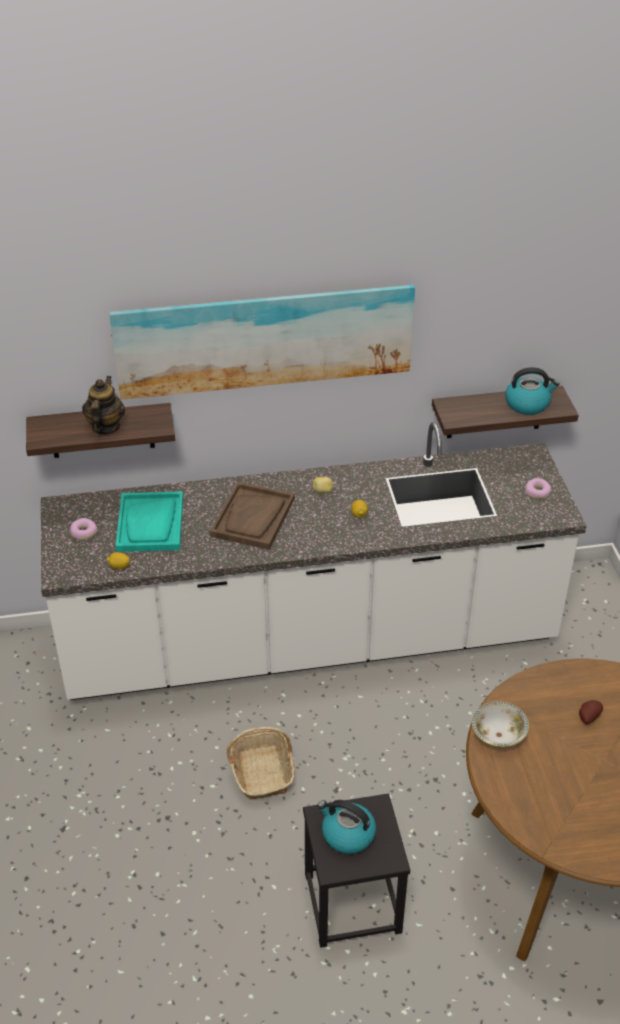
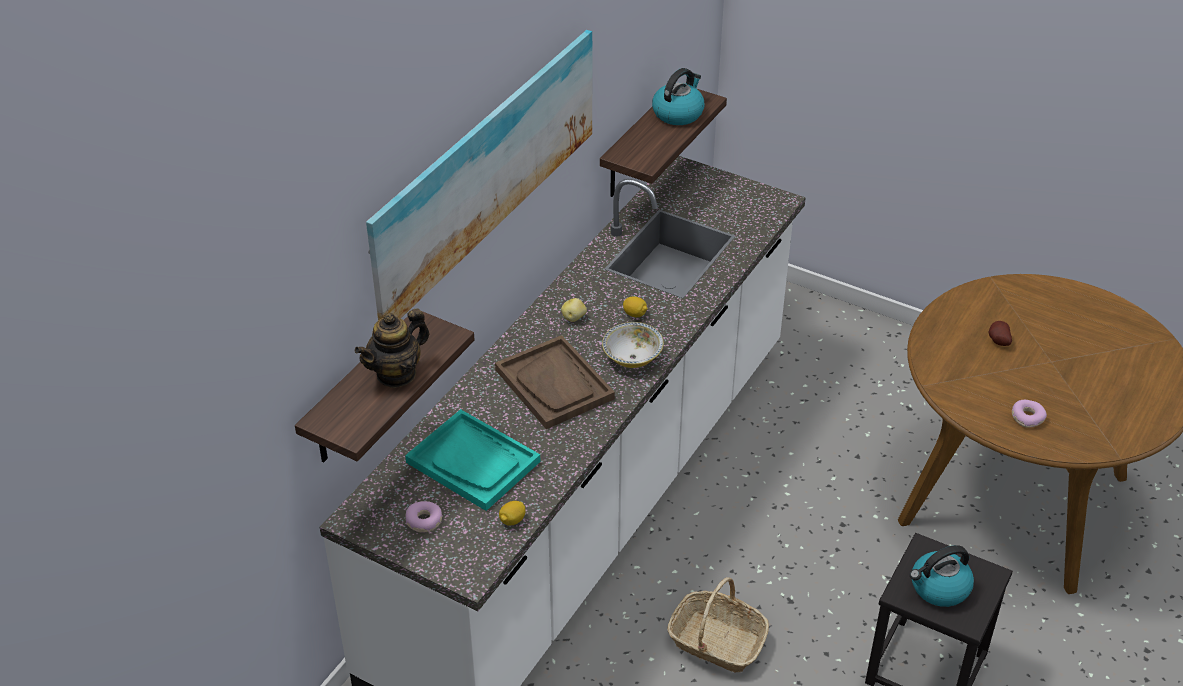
camera: 50 degrees left, 0 degrees up
teapot [82,376,125,435] -> teapot turned 90 degrees counterclockwise [354,309,429,388]
bowl [472,701,529,748] -> bowl moved to [602,322,664,368]
donut [525,478,552,499] -> donut moved to [1012,400,1047,428]

